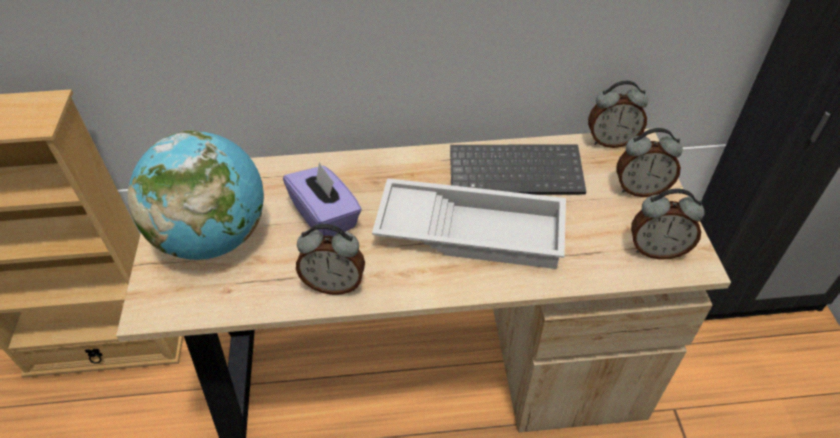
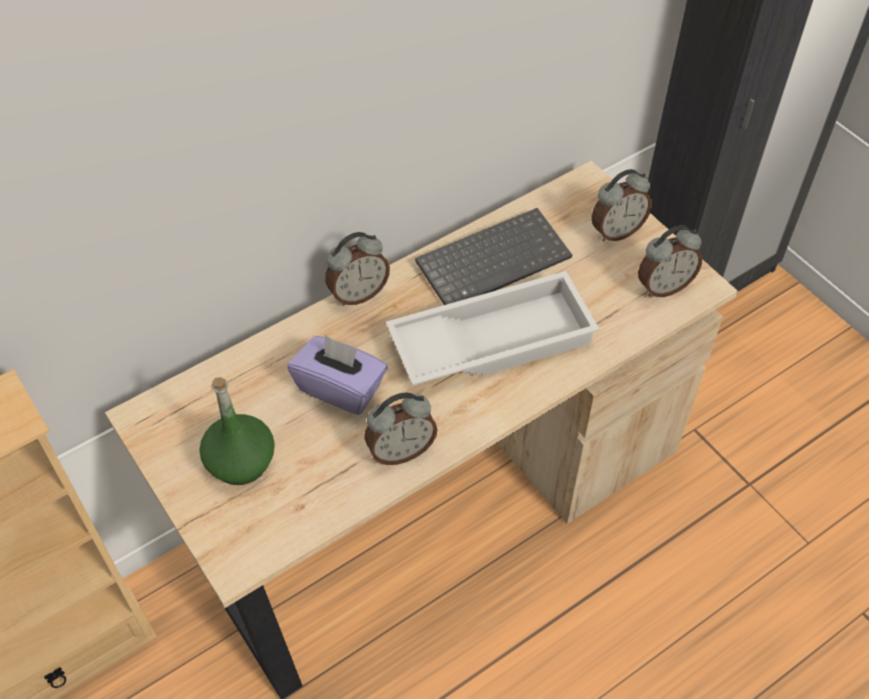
camera: 30 degrees left, 5 degrees up
globe [127,130,264,260] -> green bottle [199,377,275,485]
alarm clock [588,81,648,148] -> alarm clock moved to [325,232,390,306]

